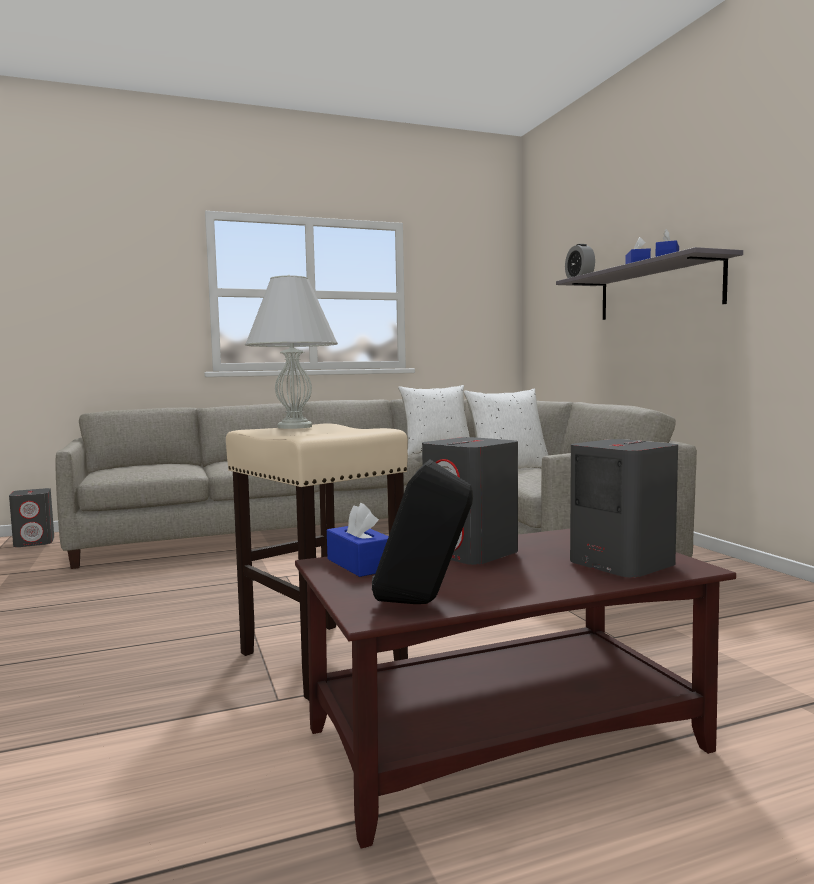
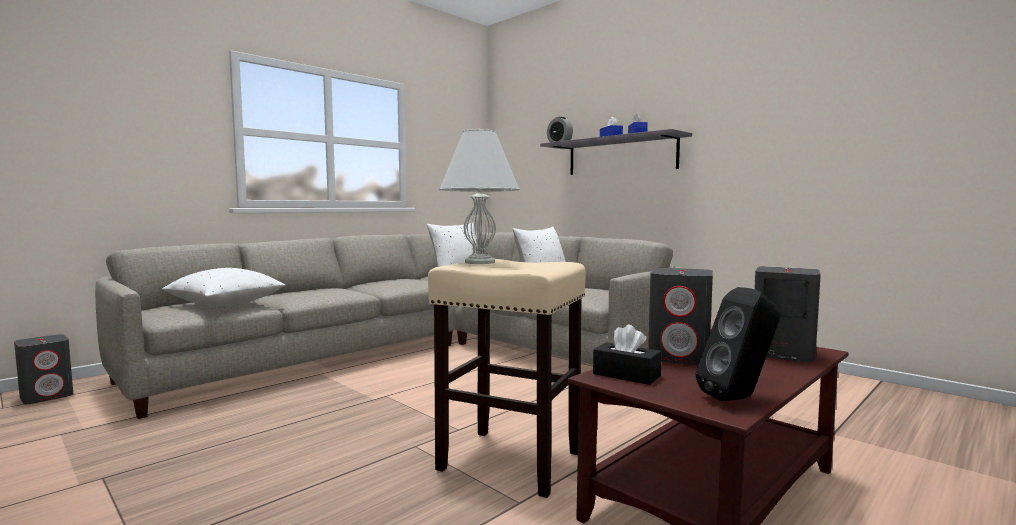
camera: 25 degrees left, 0 degrees up
blue tissue box [327,503,389,577] -> black tissue box [593,324,662,385]
none -> white pillow [162,268,285,306]

